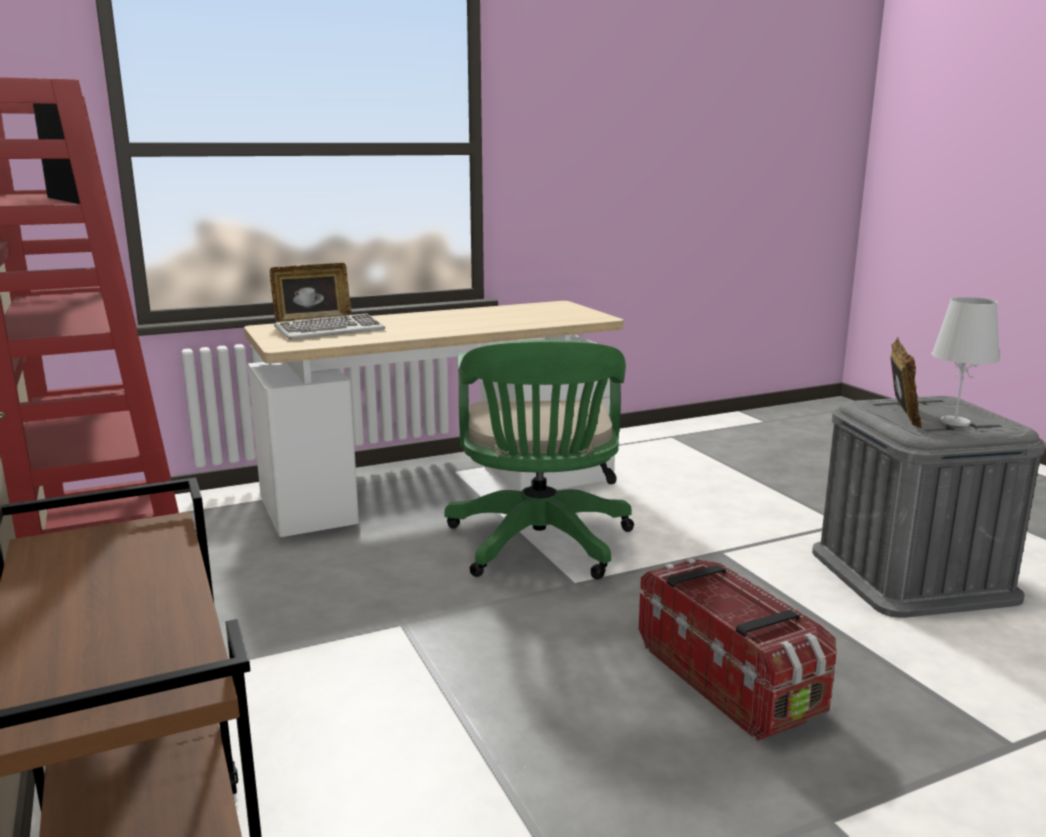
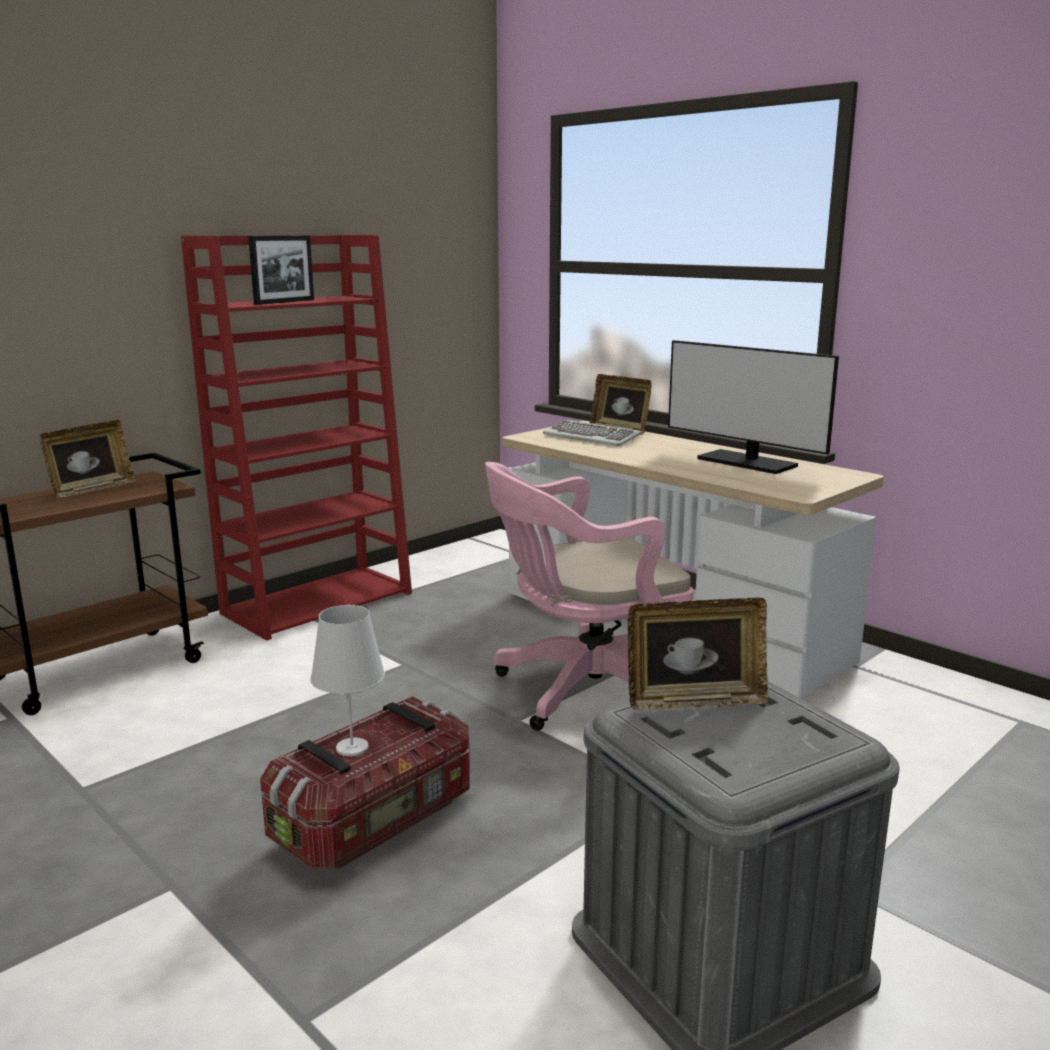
camera: 70 degrees right, 0 degrees up
green office chair [444,340,634,580] -> pink office chair [485,462,694,731]
white table lamp [931,297,1000,426] -> white table lamp moved to [310,605,385,756]
none -> picture frame [40,420,136,498]
none -> monitor [668,340,839,474]

